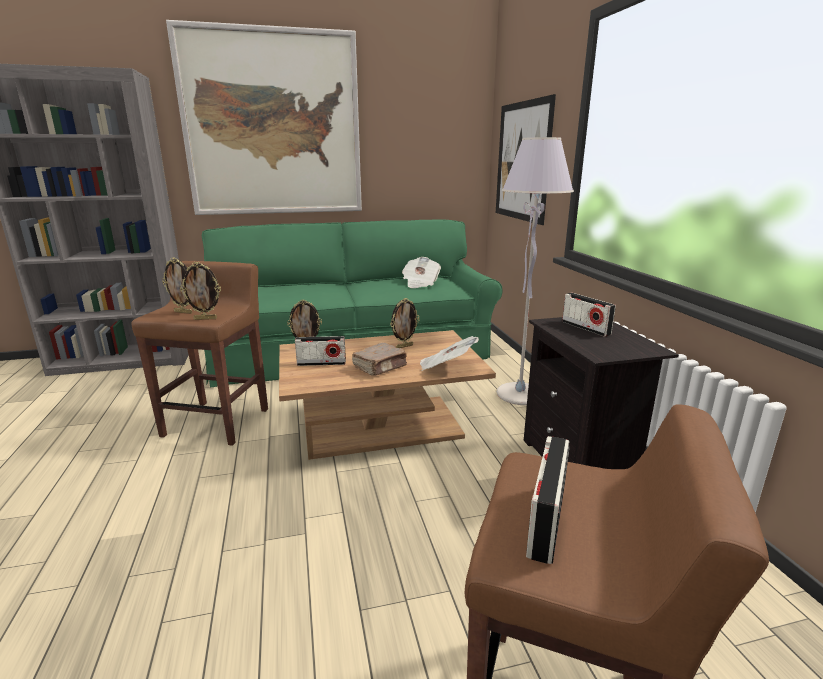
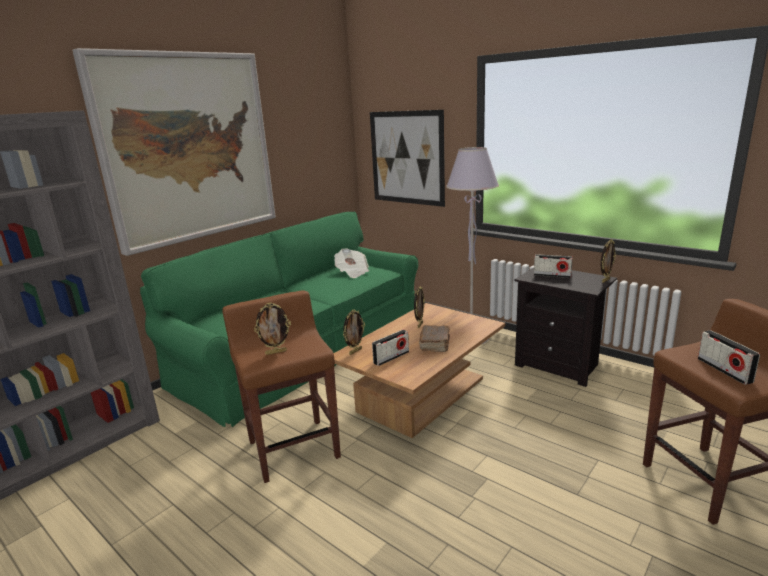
camera: 35 degrees left, 0 degrees up
picture frame [180,262,221,320] -> picture frame moved to [601,239,616,283]
newspaper [420,336,479,371] -> none

